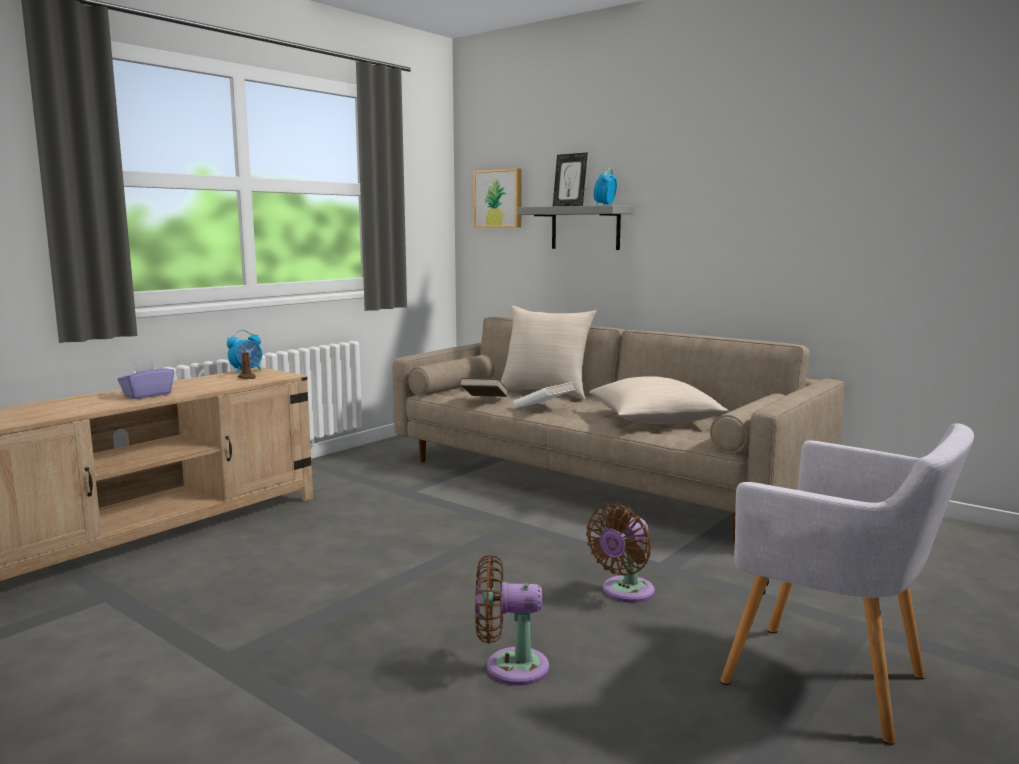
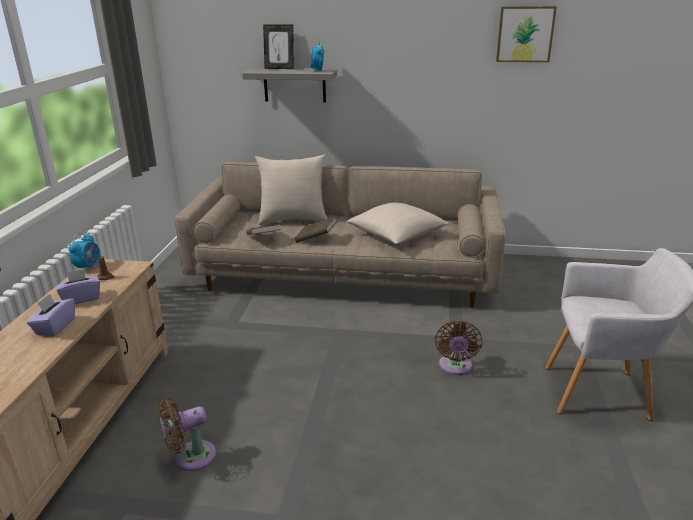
camera: 30 degrees left, 15 degrees up
picture [474,169,522,228] -> picture moved to [496,6,557,62]
brown fan [475,555,549,685] -> brown fan moved to [157,398,216,471]
white book [513,382,575,408] -> brown book [294,217,337,243]
none -> purple tissue box [57,269,100,304]

